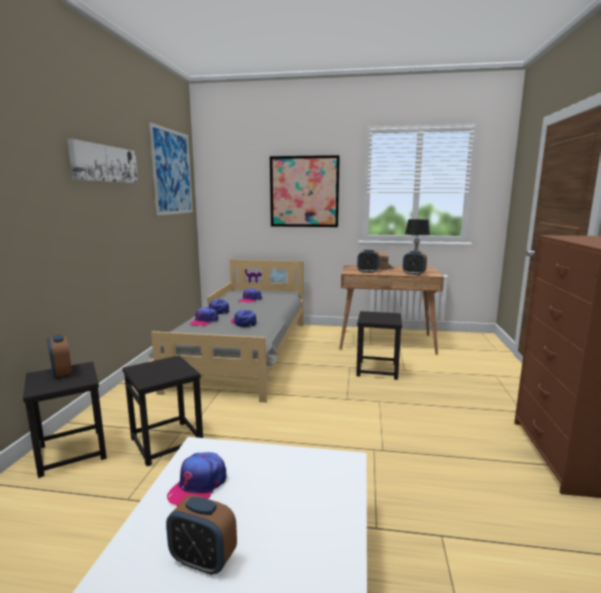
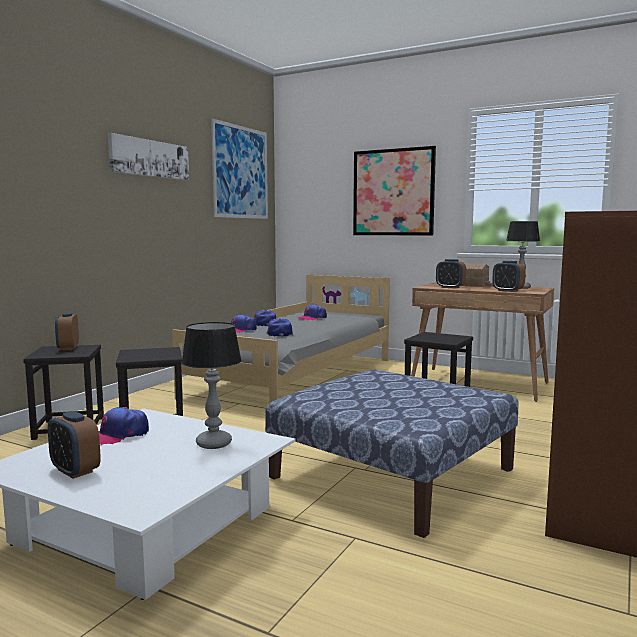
camera: 20 degrees right, 5 degrees down
none -> table lamp [181,322,242,449]
none -> ottoman [265,369,519,538]

